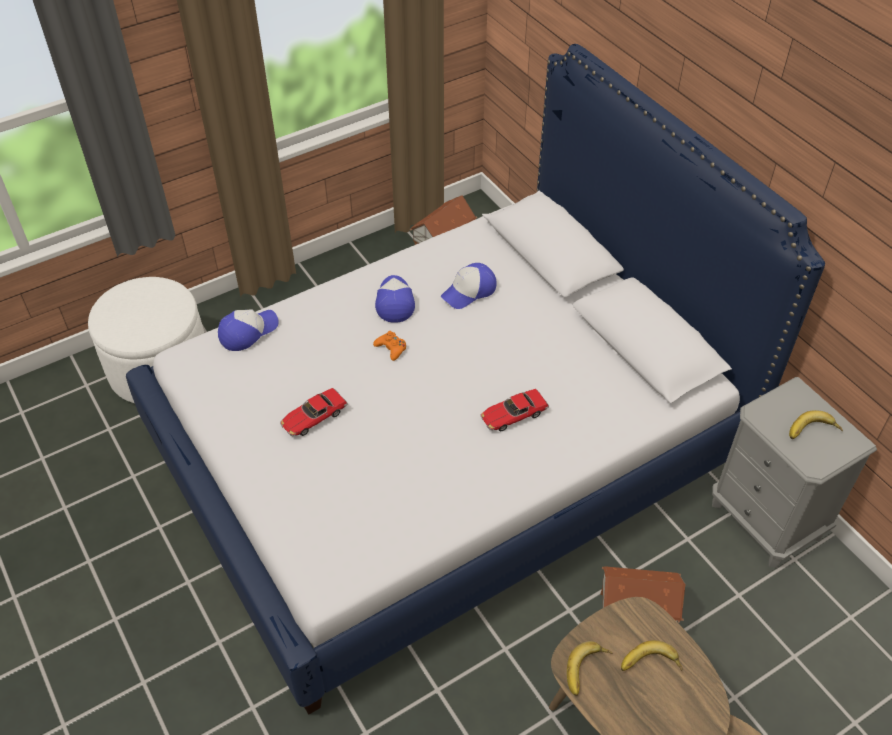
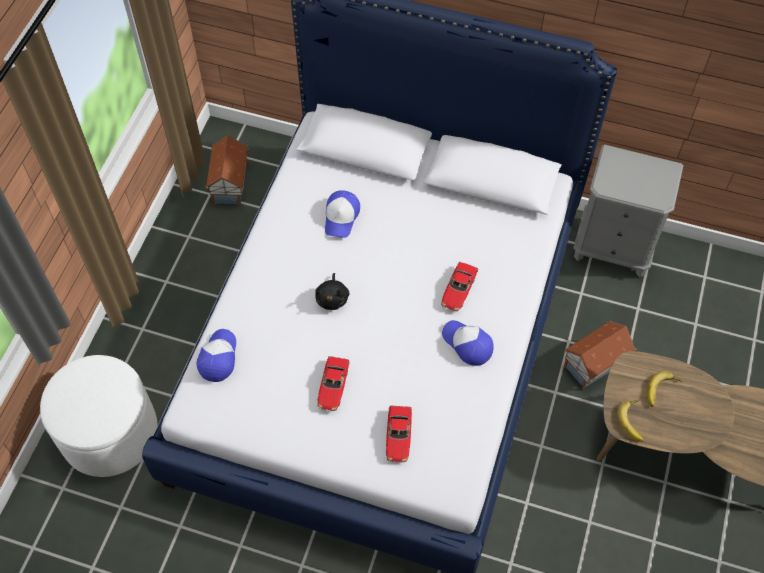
camera: 40 degrees left, 10 degrees up
orange game controller [373,331,406,361] -> black plush toy [315,273,349,310]
cap [375,275,415,323] -> cap moved to [442,320,494,366]
banana [789,410,843,439] -> none
none -> toy car [386,406,412,462]

